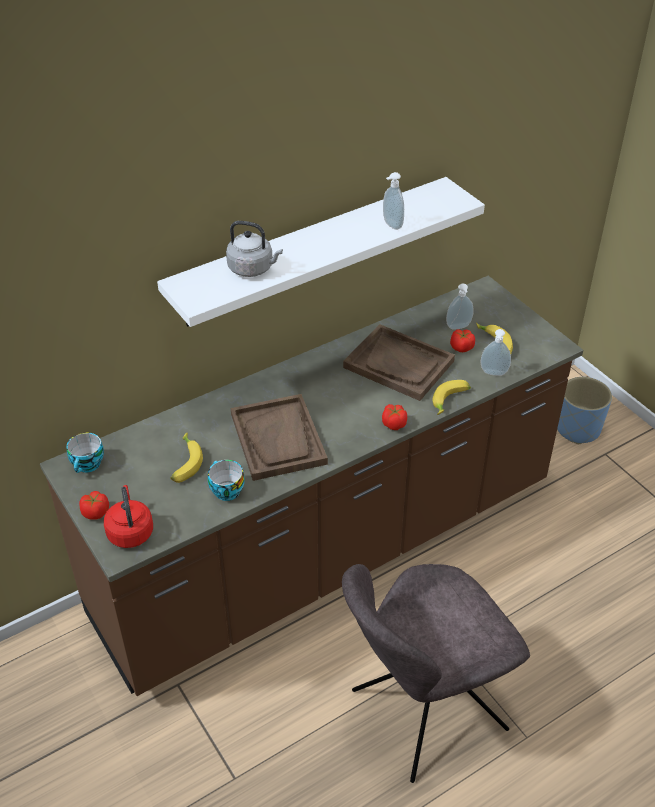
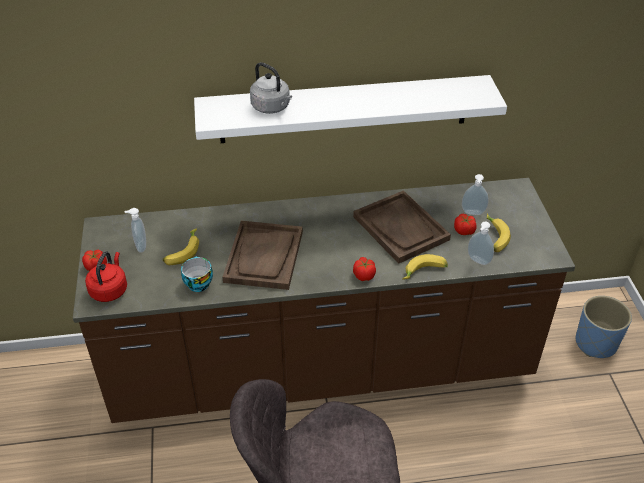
camera: 25 degrees right, 0 degrees up
cup [66,433,104,473] -> none
soap dispenser [383,172,404,230] -> soap dispenser moved to [125,208,146,252]

